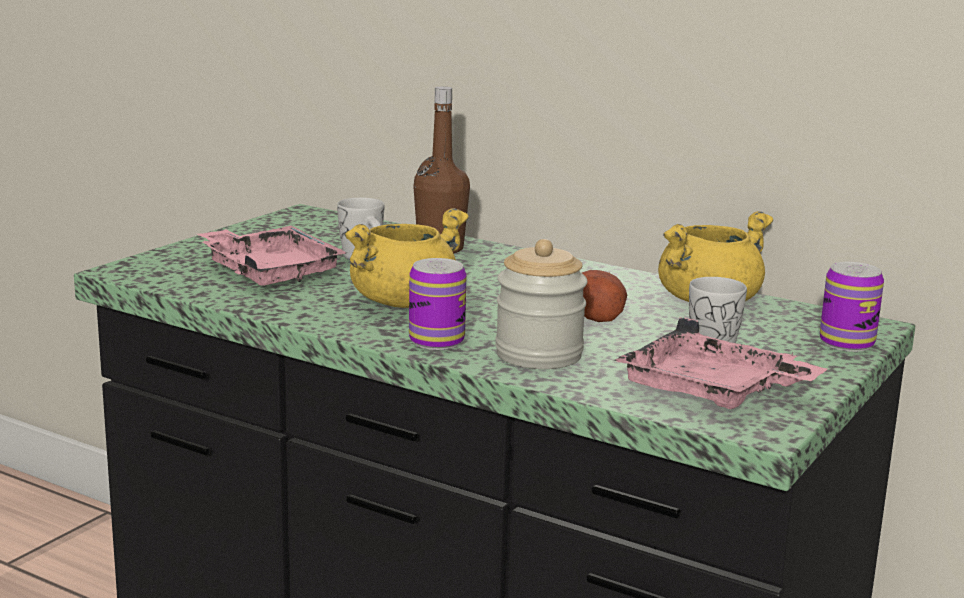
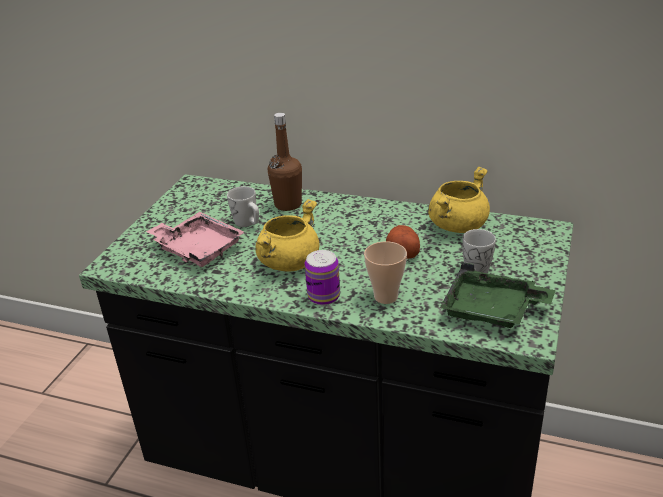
camera: 10 degrees left, 15 degrees up
jar [495,239,588,369] -> cup [364,242,407,304]
pink tray [614,317,827,409] -> green tray [440,262,556,328]
can [820,262,884,352] -> none

